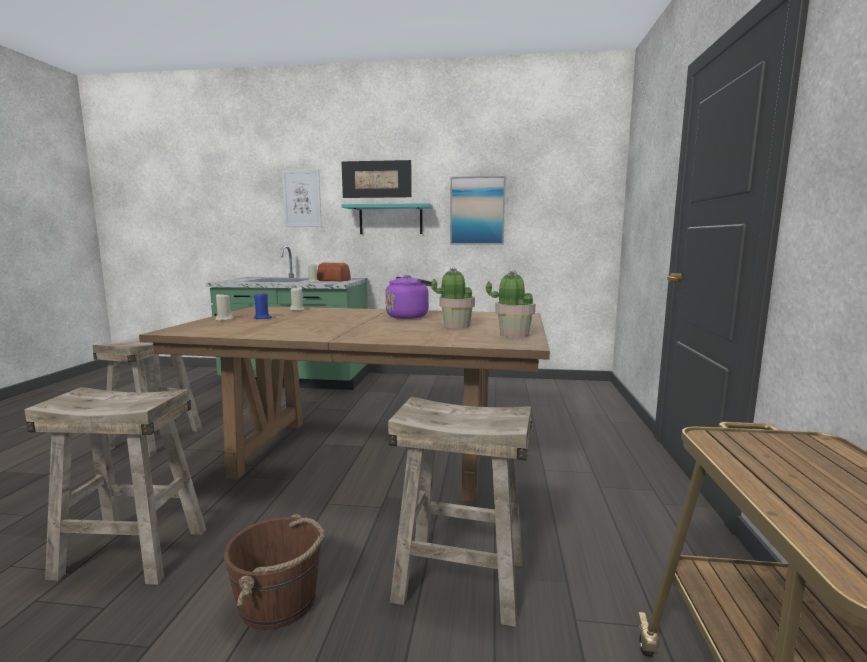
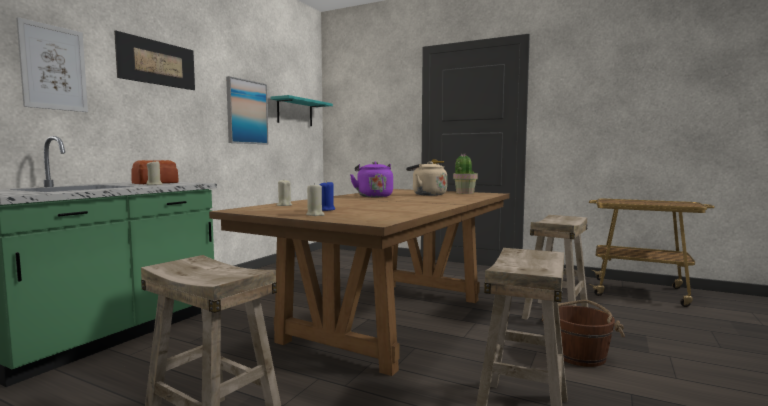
camera: 70 degrees left, 5 degrees down
turquoise shelf [342,203,433,234] -> turquoise shelf moved to [271,95,333,126]
potted plant [431,268,475,329] -> beige kettle [406,161,447,196]

